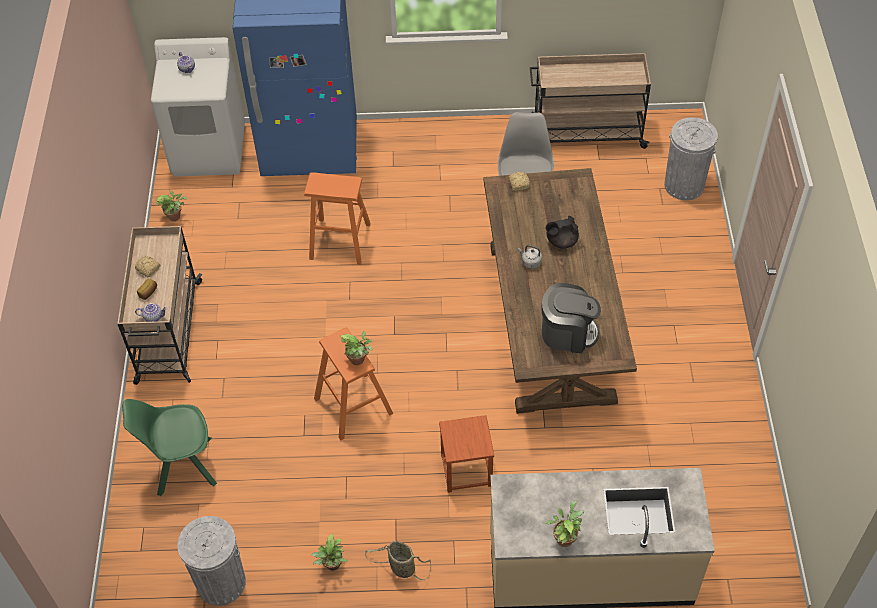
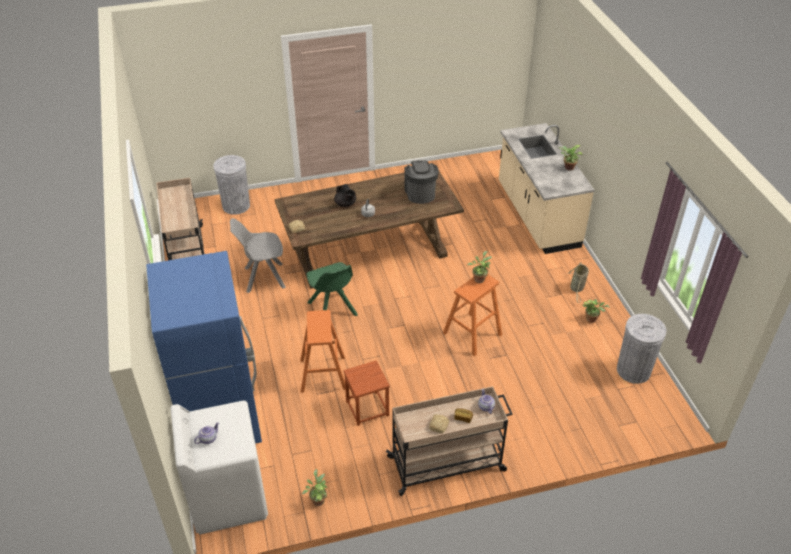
camera: 105 degrees left, 10 degrees down
green chair [122,399,217,496] -> green chair moved to [307,262,358,316]
brown stool [439,415,494,493] -> brown stool moved to [343,360,390,426]

